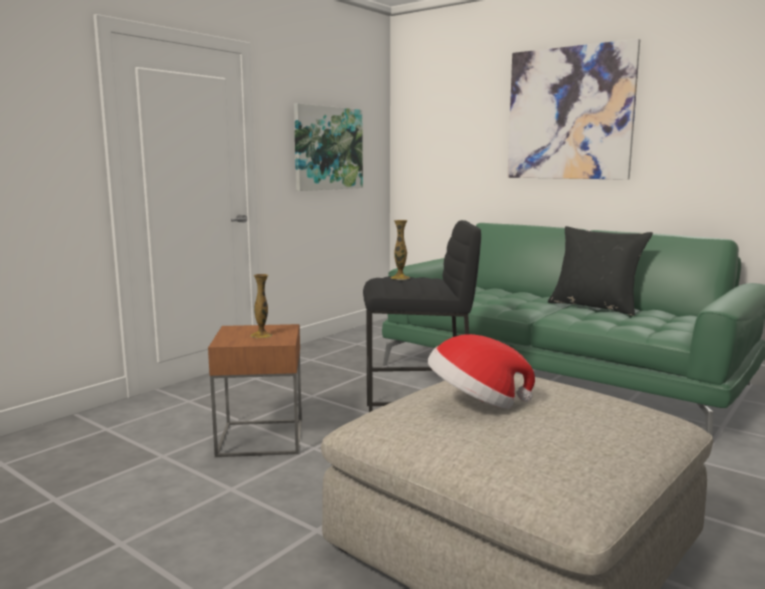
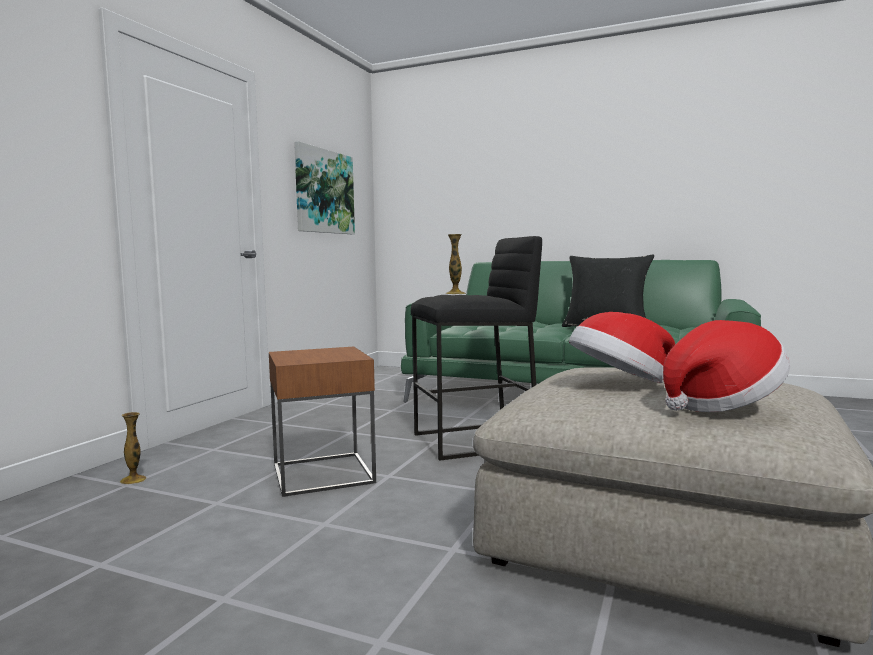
camera: 15 degrees left, 5 degrees down
vase [250,274,272,338] -> vase moved to [120,412,147,484]
picture [507,39,640,180] -> none
none -> hat [663,320,790,412]

